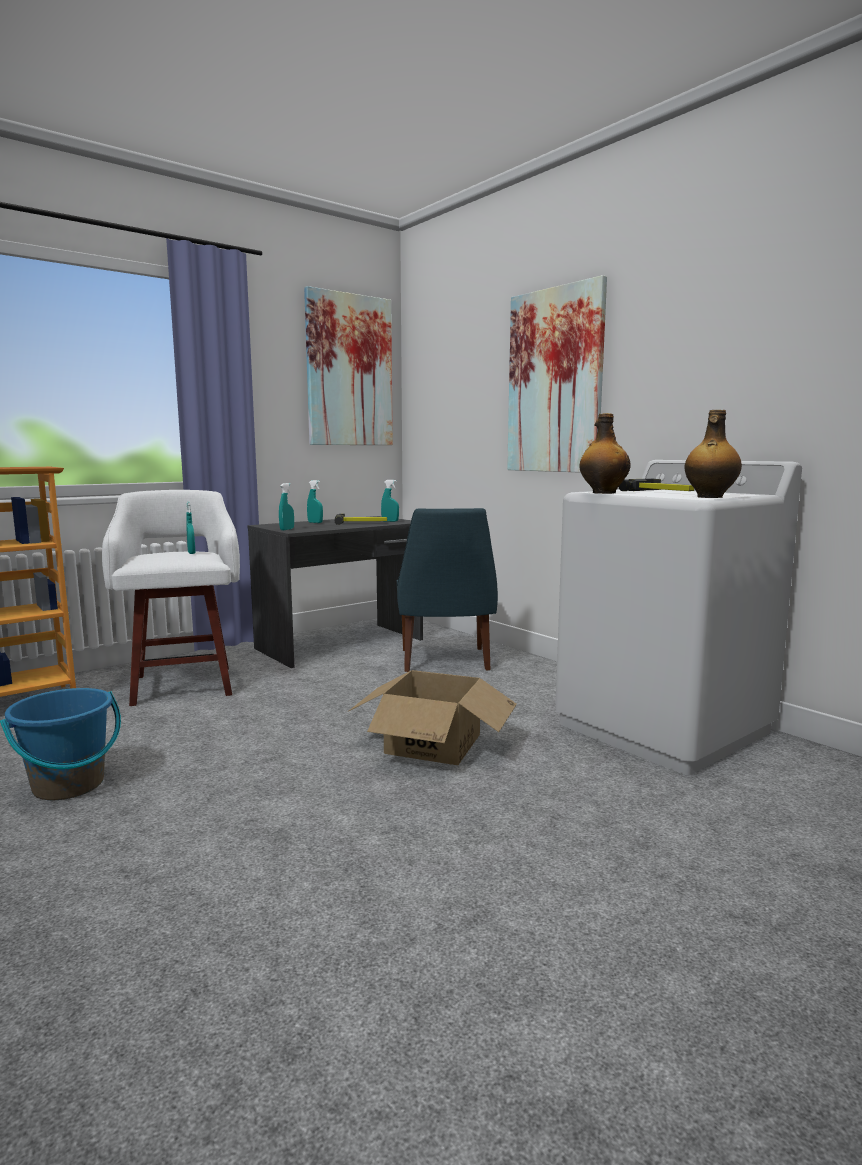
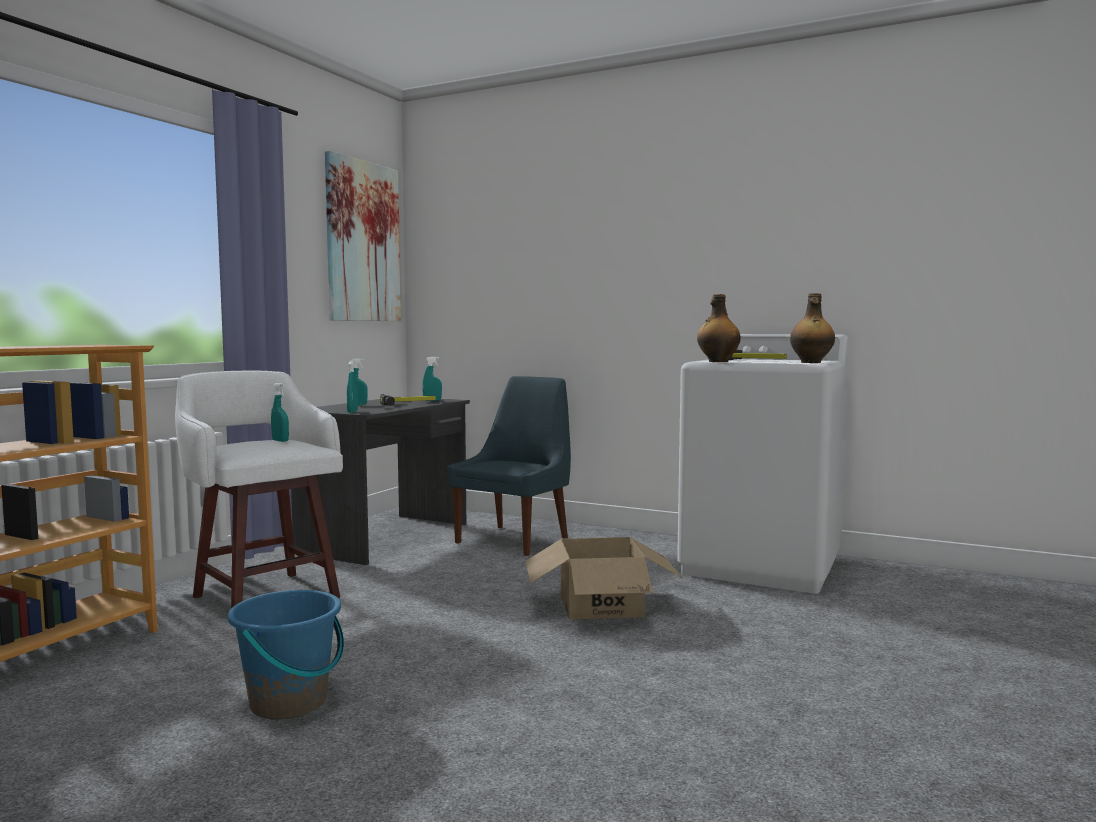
camera: 25 degrees left, 5 degrees down
blue chair [397,508,498,672] -> blue chair turned 120 degrees counterclockwise [447,376,571,556]
picture [507,275,607,473] -> none

